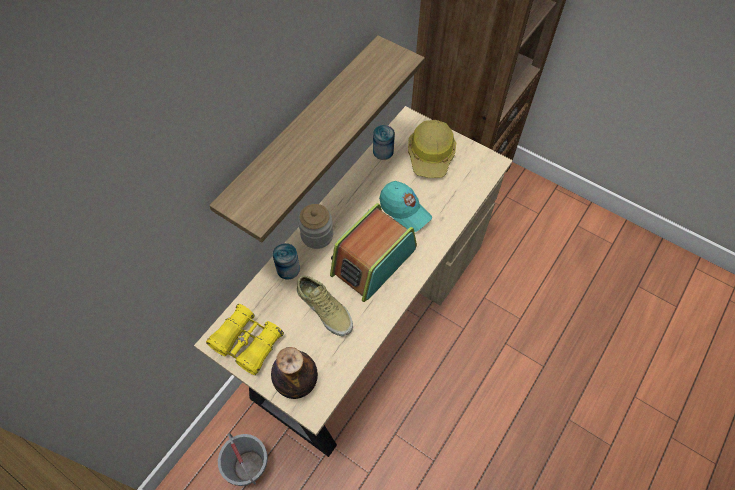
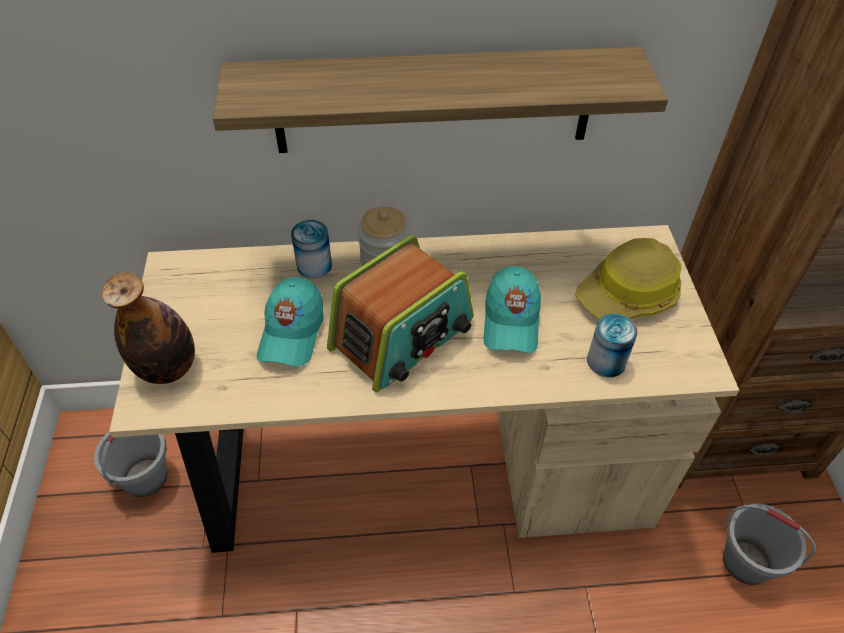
camera: 50 degrees right, 10 degrees down
yellow binoculars [206,304,284,375] -> none
beige shoe [297,276,353,336] -> turquoise cap [257,277,324,367]
radio [330,203,417,302] -> radio turned 135 degrees clockwise [327,235,474,393]
can [373,125,395,160] -> can moved to [587,314,638,377]
none -> grey bucket [723,504,816,585]

